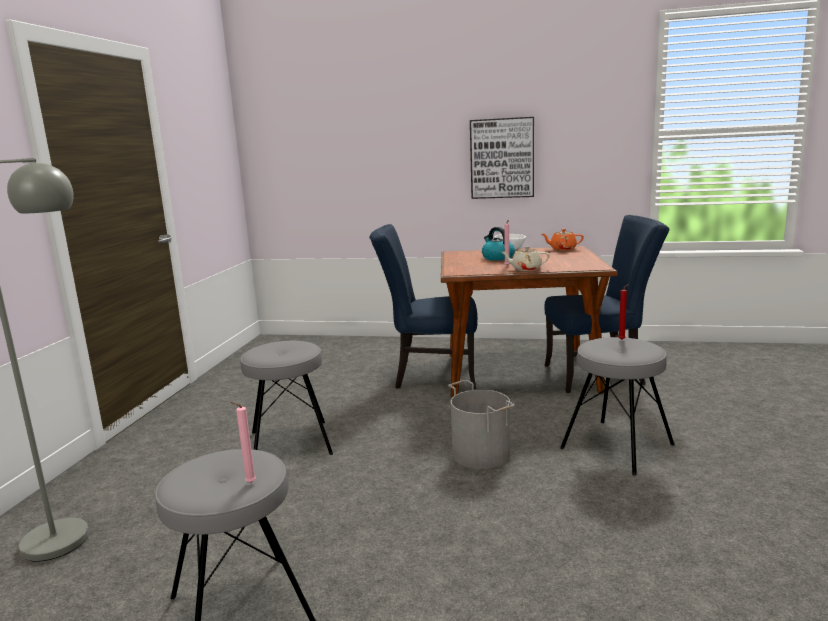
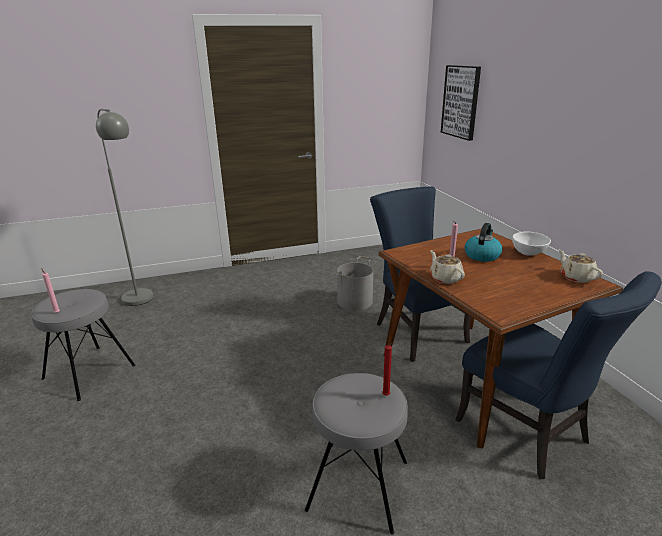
camera: 60 degrees right, 10 degrees up
grey stool [240,341,333,455] -> none
grey bucket [448,380,514,469] -> grey bucket moved to [337,256,373,311]
picture [470,117,534,199] -> picture moved to [441,65,481,141]
orange teapot [542,229,584,250] -> beige teapot [558,249,603,283]

